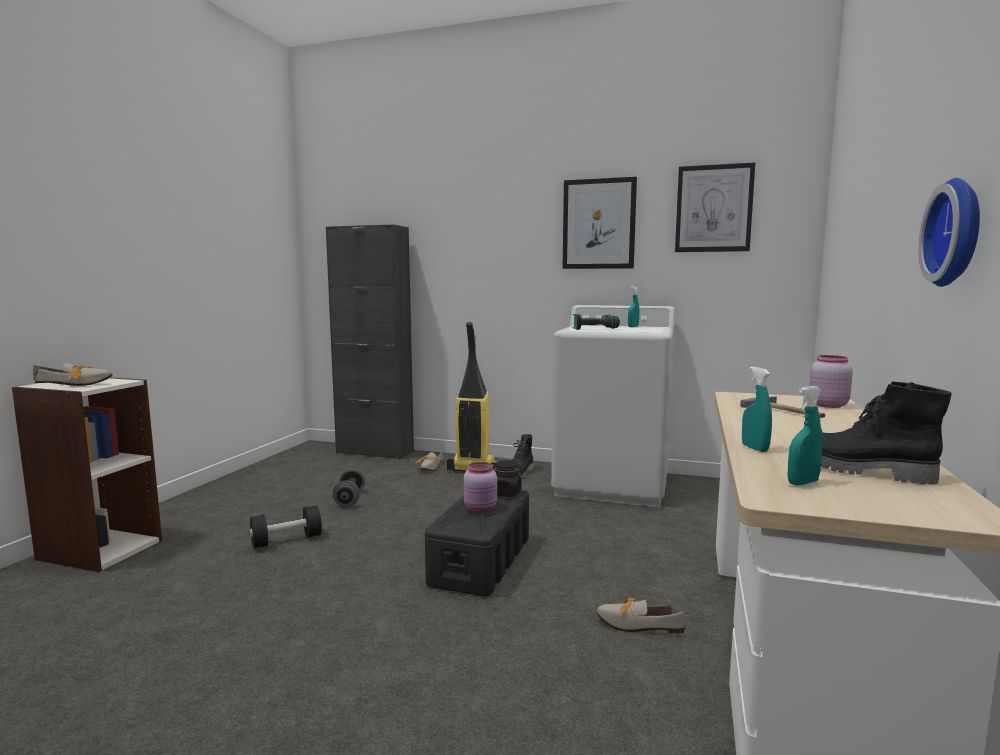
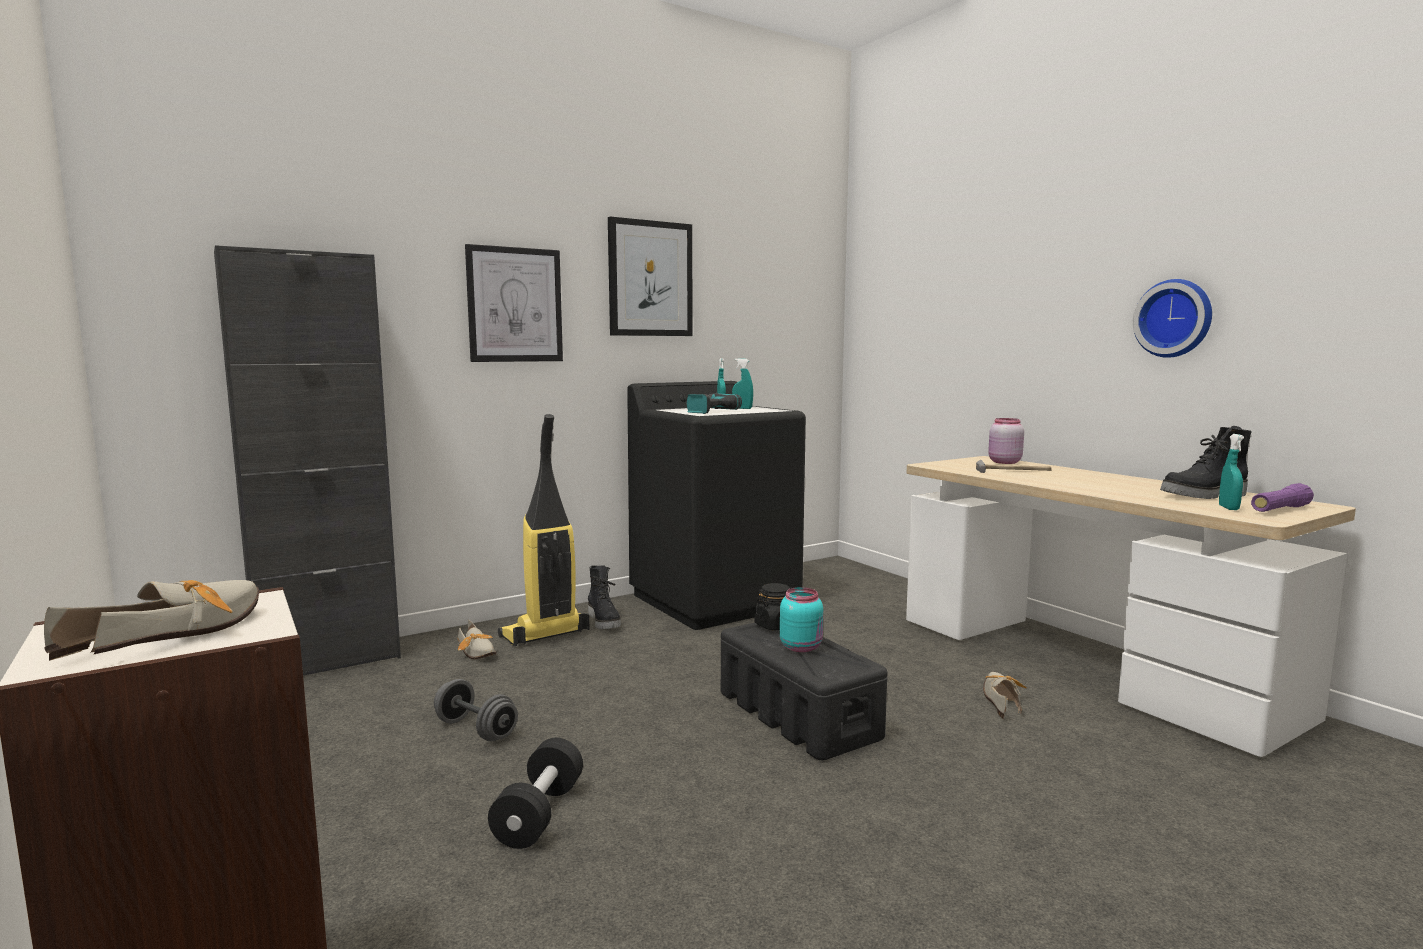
camera: 50 degrees left, 0 degrees up
pink jar [464,462,497,512] -> turquoise jar [780,587,823,652]
white washing machine [551,305,675,507] -> black washing machine [627,381,806,630]
shoe [596,598,685,634] -> shoe turned 135 degrees clockwise [983,672,1027,719]
picture [675,162,755,252] -> picture moved to [465,244,563,362]
turquoise spray bottle [742,367,772,452] -> turquoise spray bottle moved to [732,358,753,409]
none -> purple flashlight [1251,483,1314,512]

